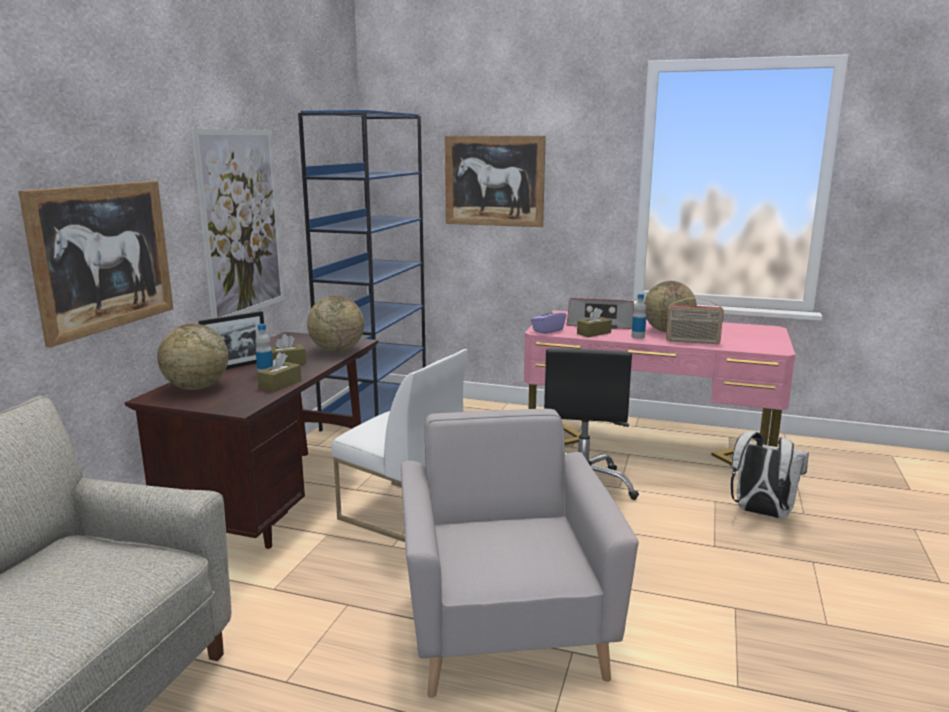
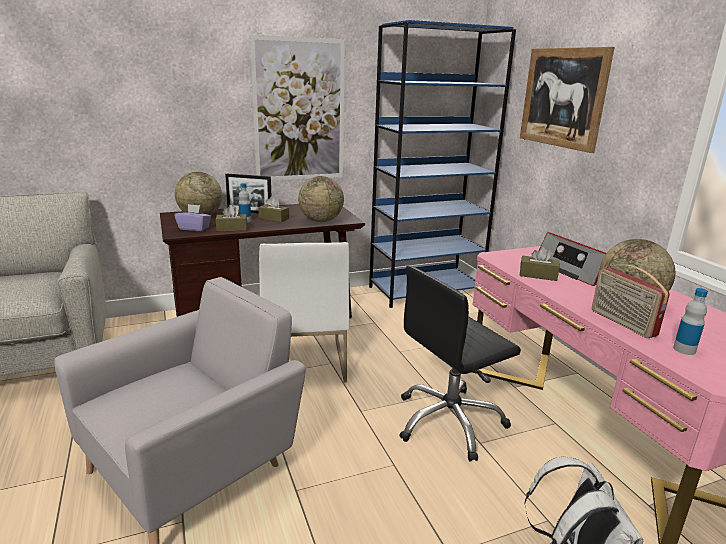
camera: 50 degrees right, 5 degrees up
picture [18,181,173,348] -> none
purple tissue box [531,305,566,334] -> purple tissue box moved to [174,204,211,231]
bottle [631,294,646,339] -> bottle moved to [673,288,708,355]

